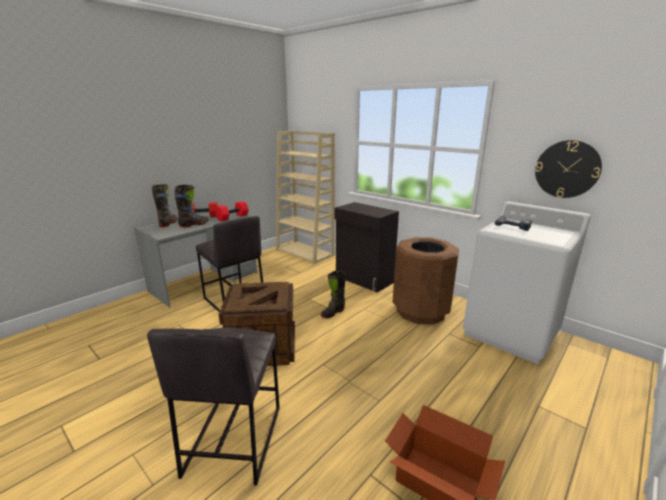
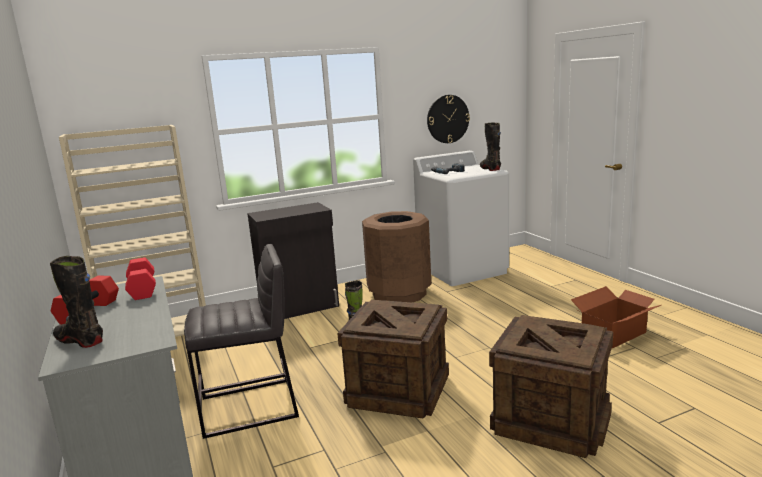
camera: 65 degrees left, 5 degrees down
grey stool [147,328,280,485] -> crate [489,315,613,458]
black boot [175,185,209,227] -> black boot moved to [480,122,501,171]

